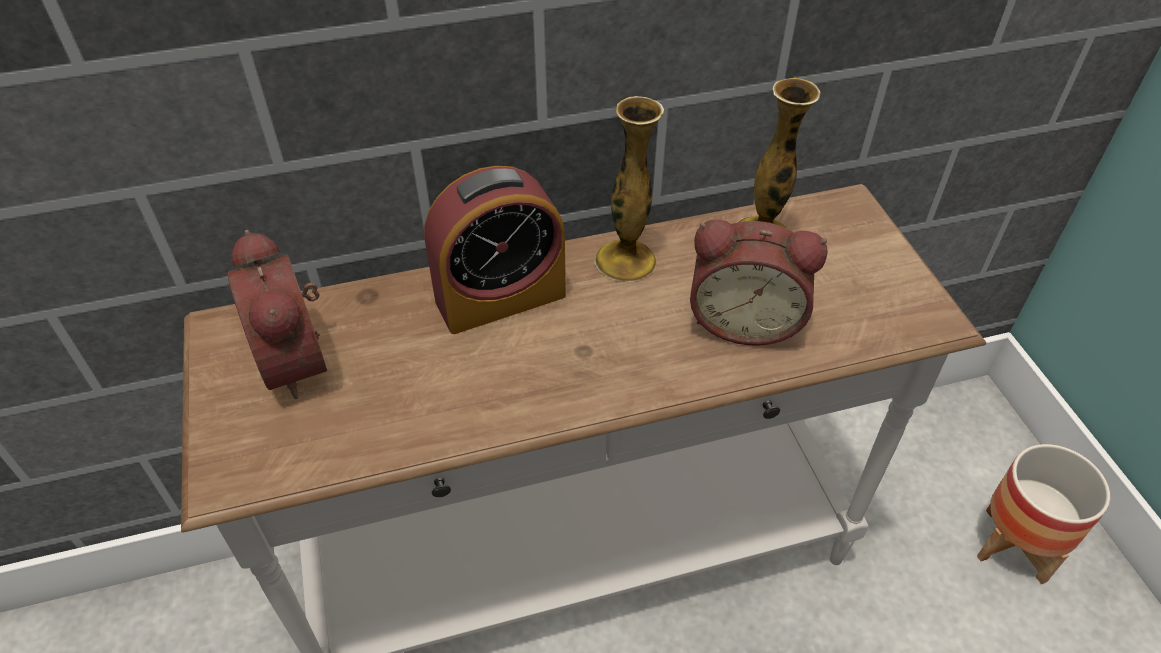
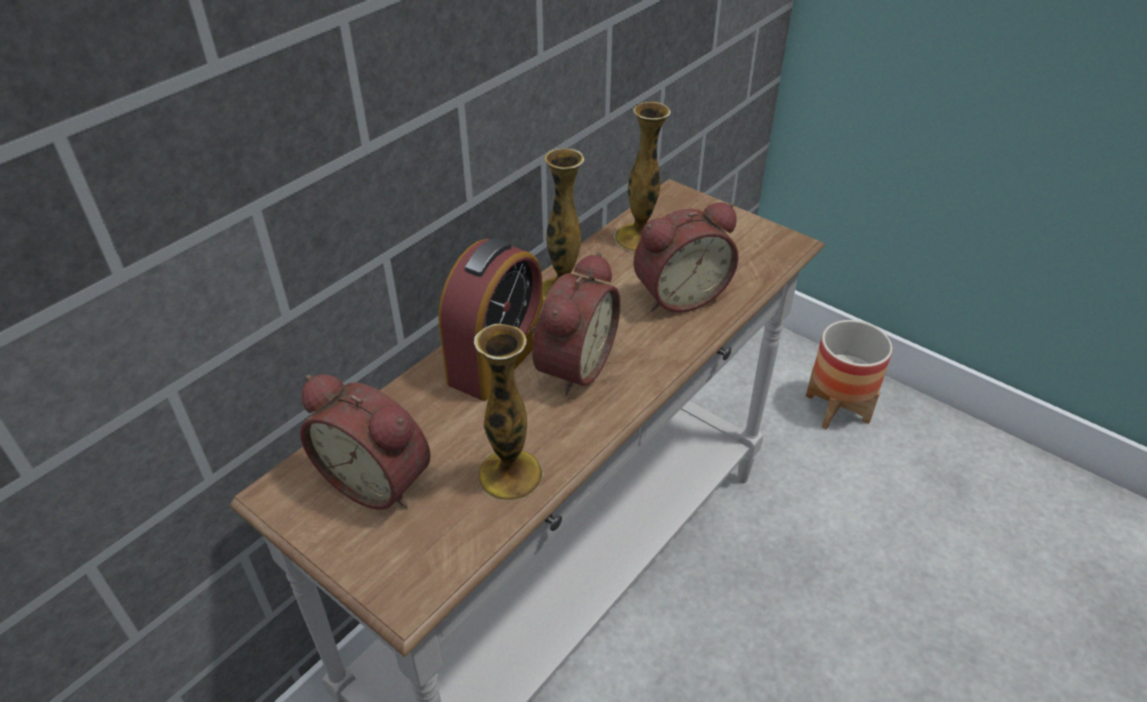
camera: 35 degrees left, 5 degrees down
none -> vase [474,324,544,501]
none -> alarm clock [532,252,621,395]

